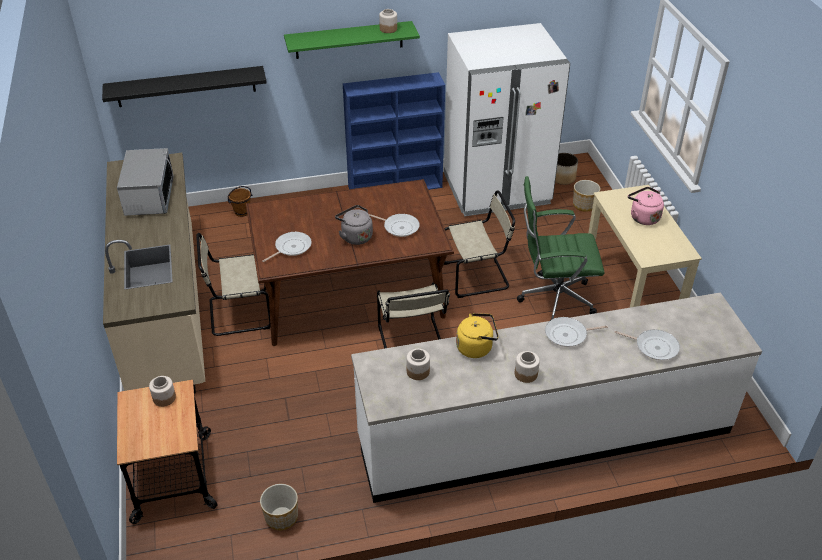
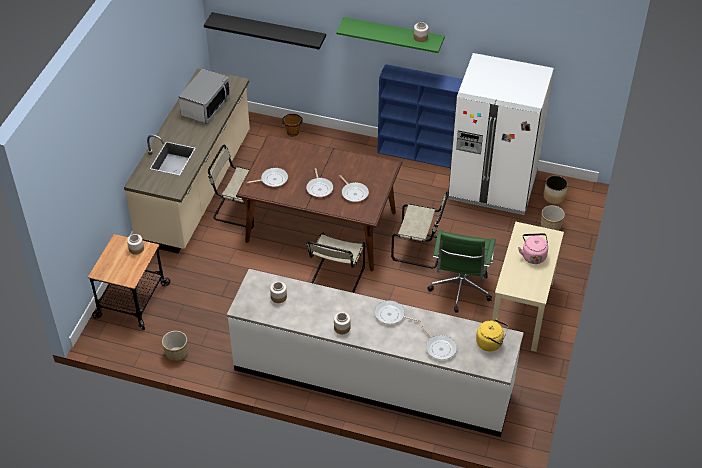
camera: 30 degrees right, 5 degrees up
grey kettle [335,205,373,245] -> frying pan [306,168,333,197]
yellow kettle [456,313,499,358] -> yellow kettle moved to [476,319,509,351]
green office chair [517,176,604,320] -> green office chair turned 105 degrees counterclockwise [427,230,496,313]

